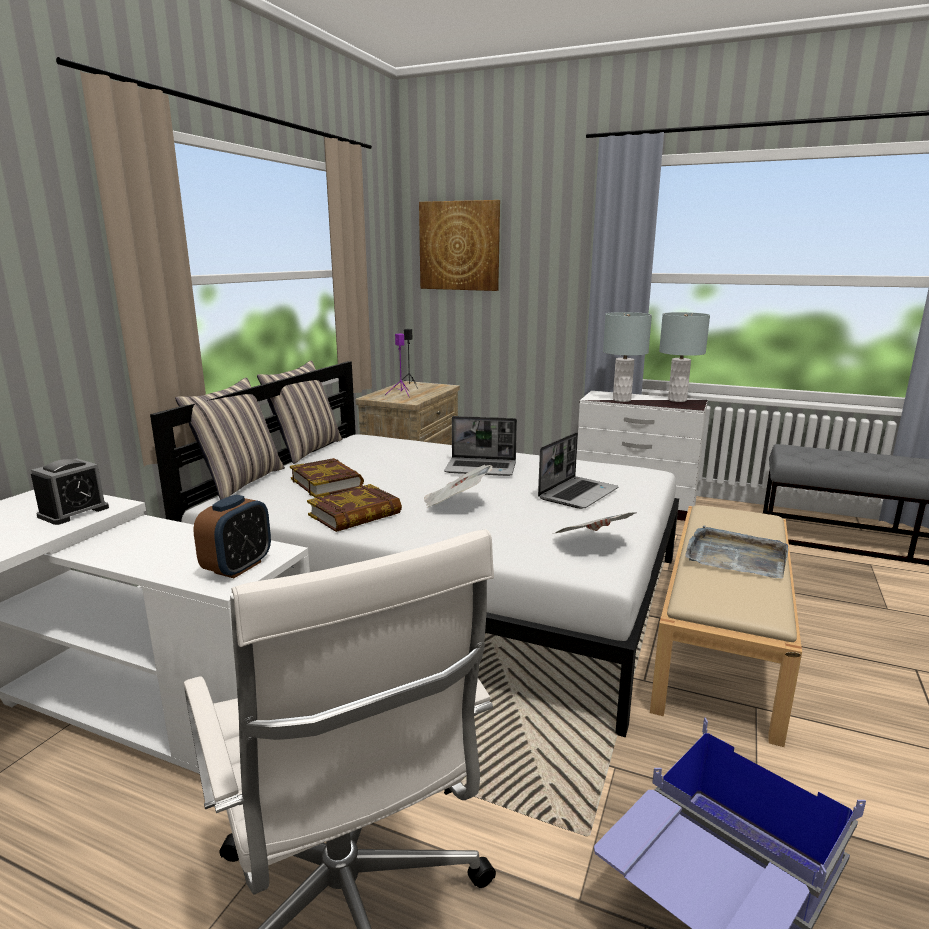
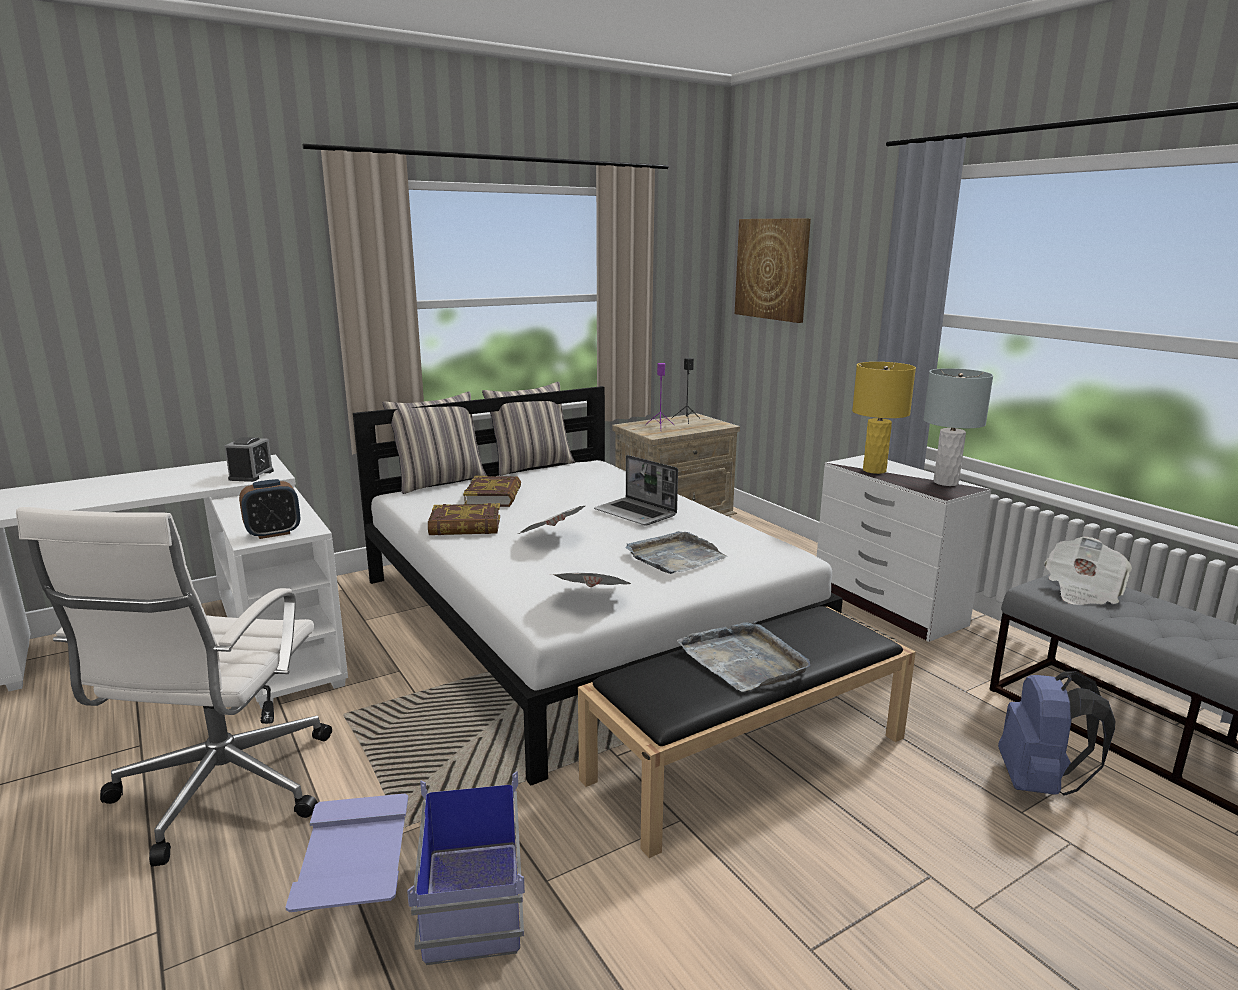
camera: 35 degrees right, 0 degrees up
alarm clock [31,458,109,525] -> alarm clock turned 60 degrees counterclockwise [224,437,274,482]
laptop [538,432,619,509] -> grey tray [626,531,728,574]
grey table lamp [603,312,652,402] -> yellow table lamp [852,362,916,474]
beige bench [650,505,802,747] -> black bench [578,606,916,858]
none -> blue backpack [998,671,1115,796]
none -> newspaper [1044,537,1132,605]

